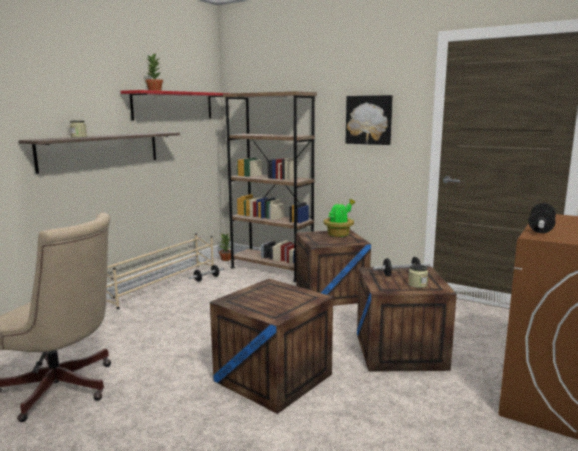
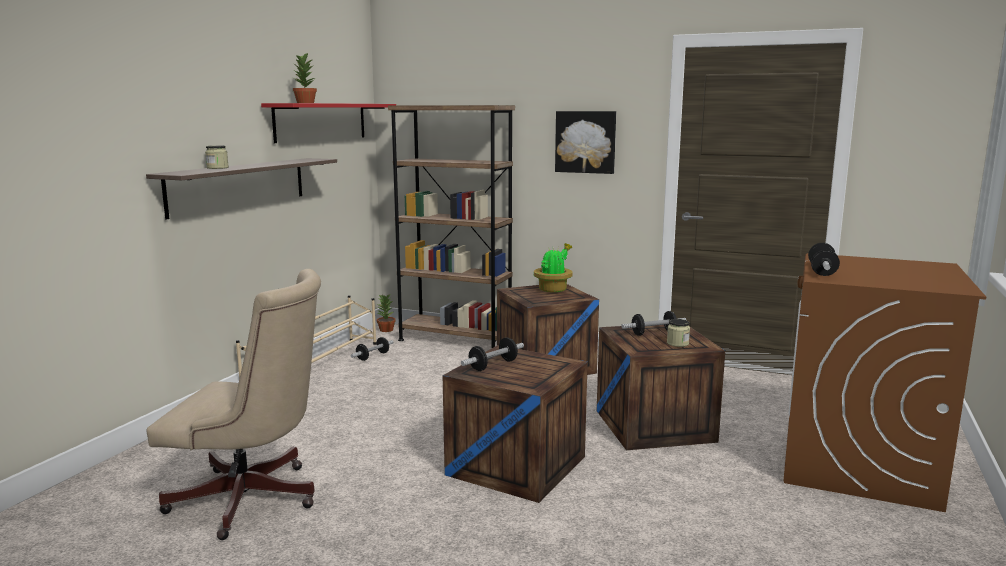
camera: 10 degrees left, 0 degrees up
none -> dumbbell [461,338,524,371]

